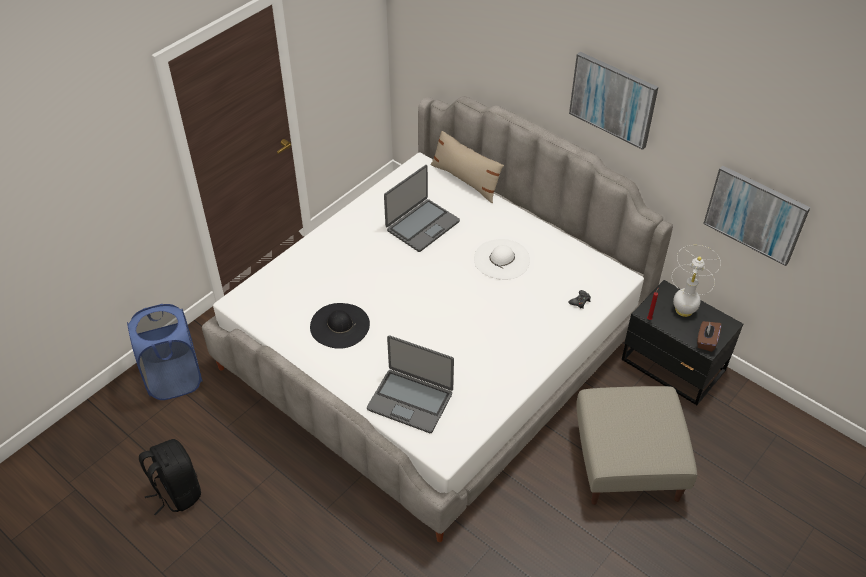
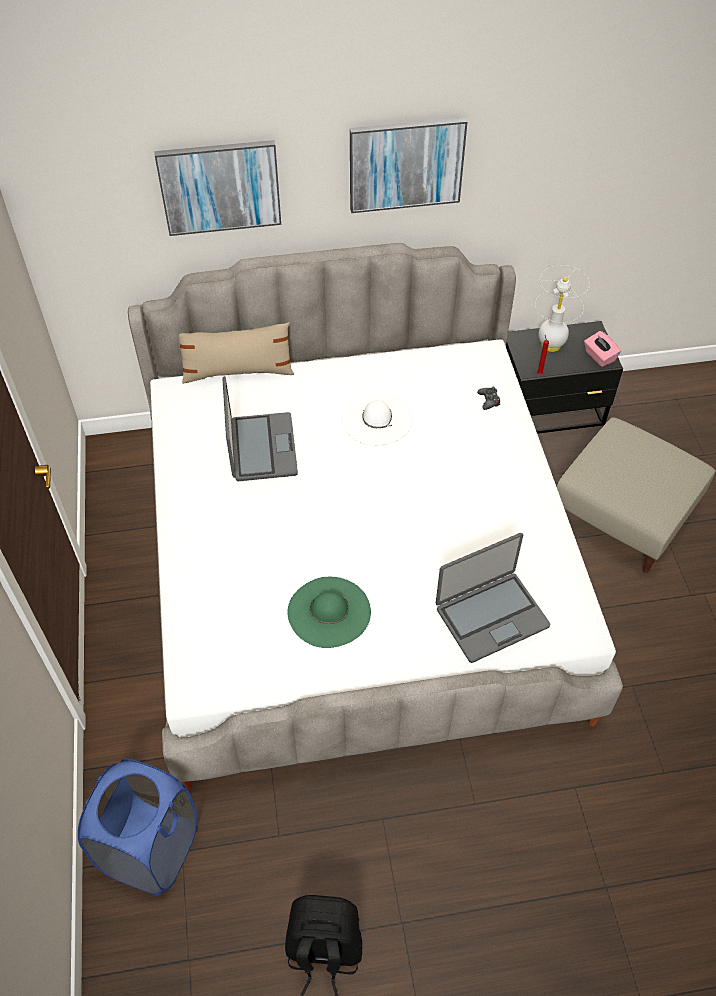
camera: 50 degrees left, 5 degrees up
black hat [310,303,370,349] -> green hat [287,577,371,648]
brown tissue box [697,321,721,352] -> pink tissue box [584,331,621,367]
picture [703,165,810,266] -> picture moved to [154,140,281,236]

